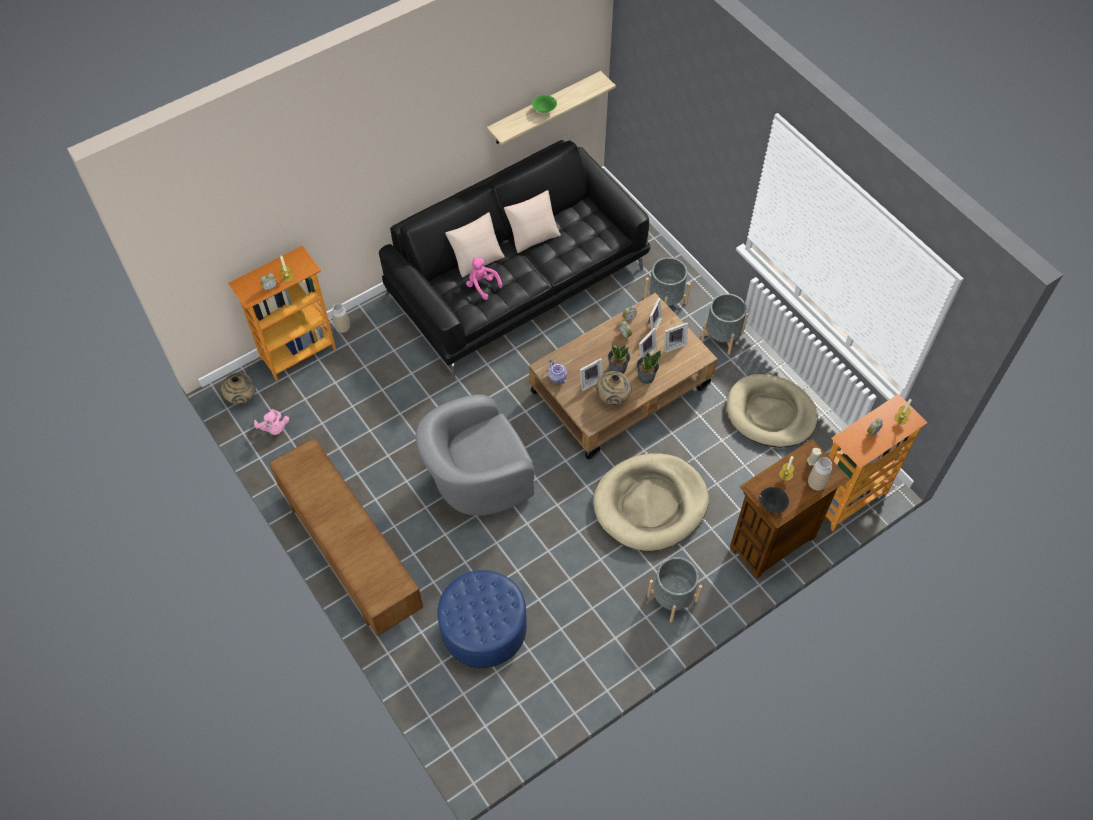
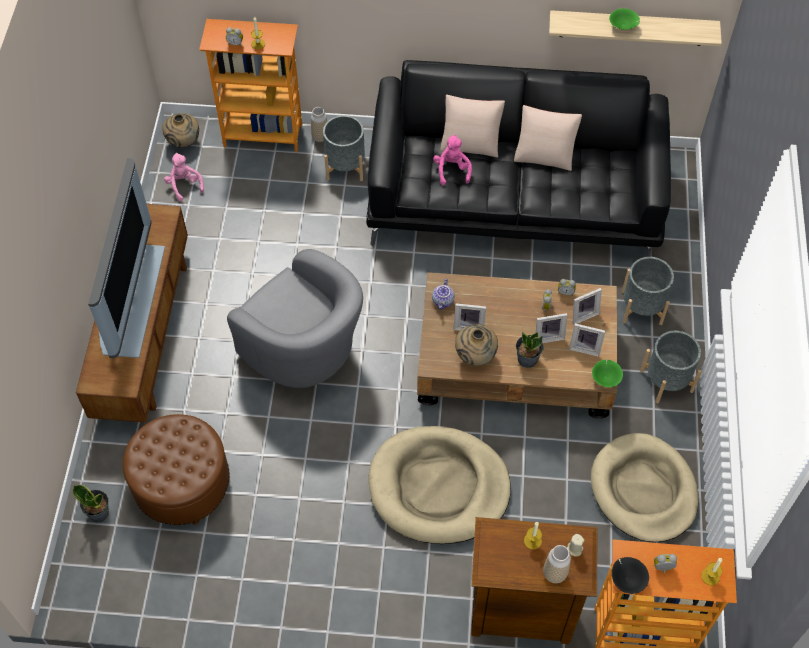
camera: 40 degrees right, 0 degrees up
pink plush toy [254,409,289,435] -> pink plush toy turned 150 degrees clockwise [164,153,204,202]
grey armchair [416,394,534,516] -> grey armchair turned 150 degrees counterclockwise [227,249,363,388]
blue ottoman [437,570,527,668] -> brown ottoman [123,414,230,525]
potted plant [608,344,630,374] -> potted plant moved to [72,485,109,522]
grey planter [647,557,702,623] -> grey planter moved to [323,115,365,181]
black bowl [759,487,789,513] -> black bowl moved to [612,557,649,594]
none -> television [88,158,165,358]
none -> green bowl [592,359,623,387]

